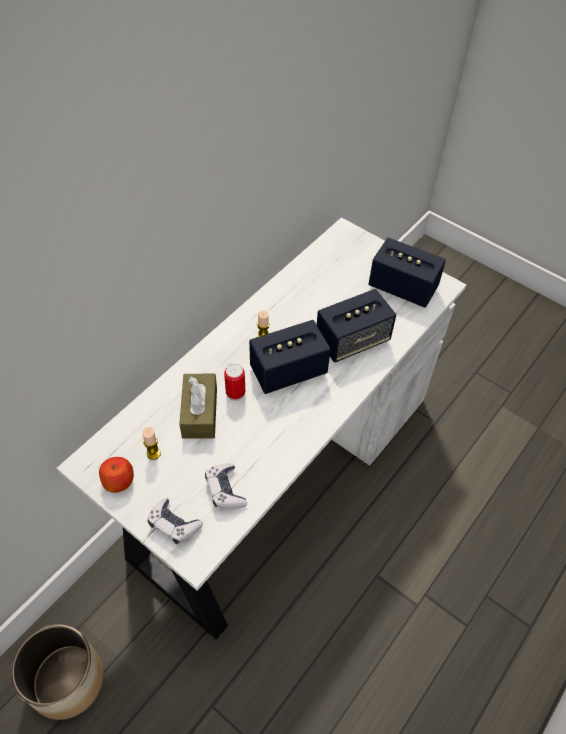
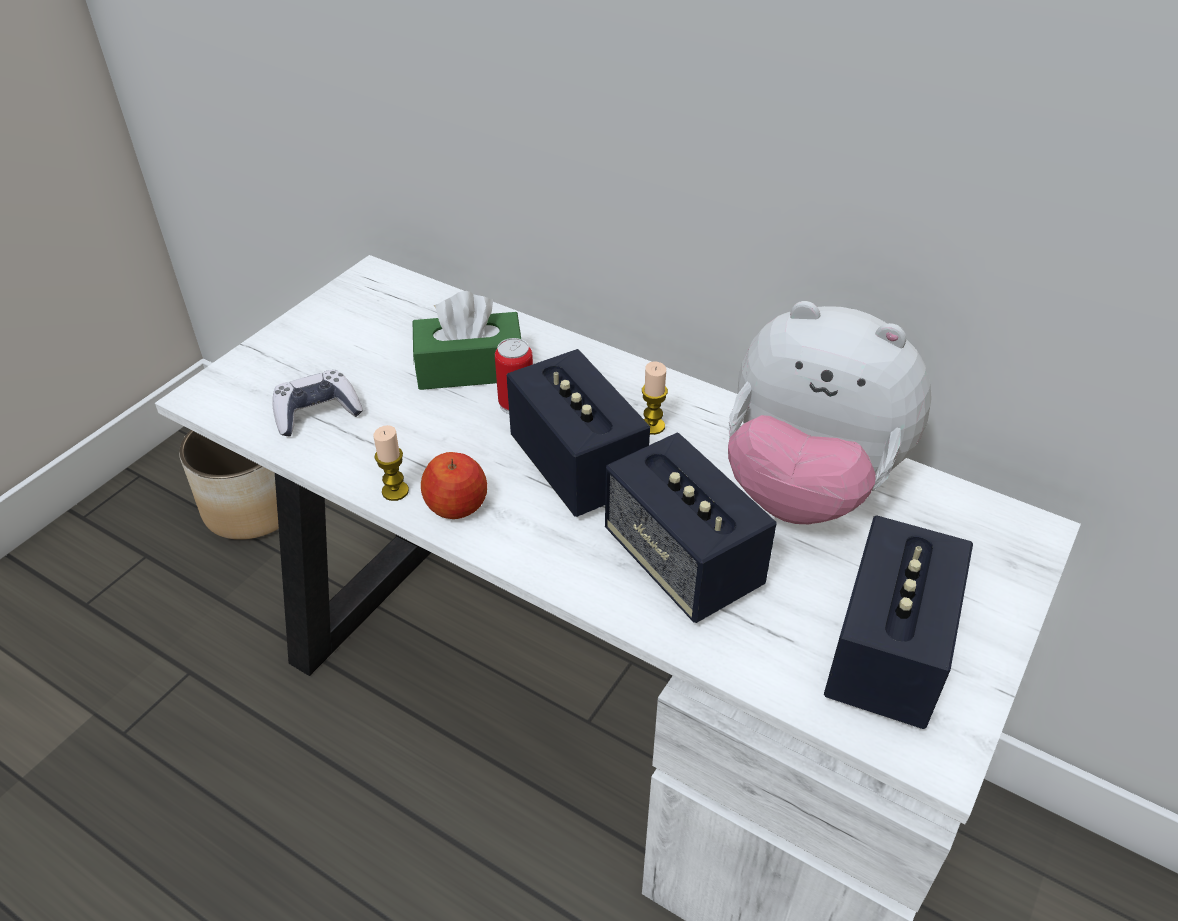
camera: 85 degrees right, 10 degrees down
apple [99,457,134,493] -> apple moved to [421,452,487,519]
candle [142,427,161,460] -> candle moved to [373,425,409,501]
game controller [147,498,203,544] -> none
brown tissue box [179,374,217,439] -> green tissue box [413,291,521,390]
none -> plush toy [728,301,932,524]

